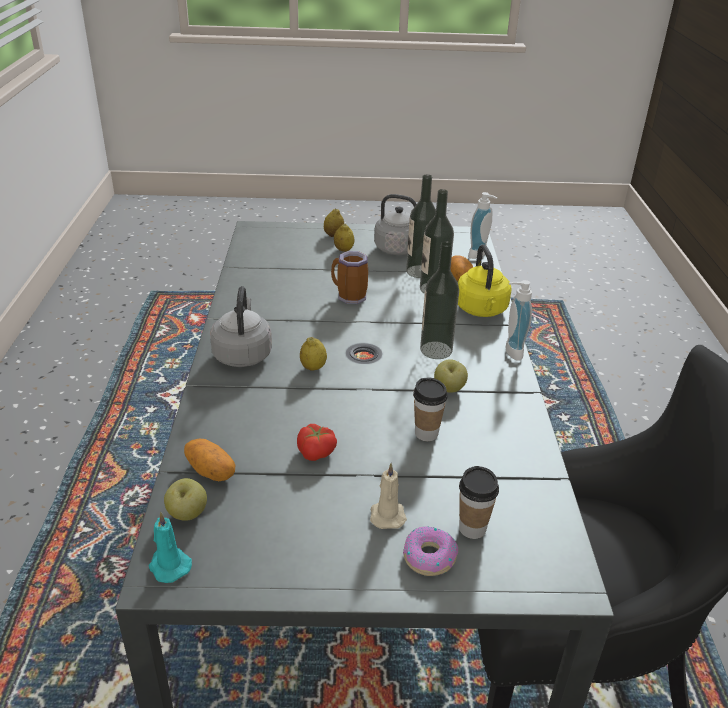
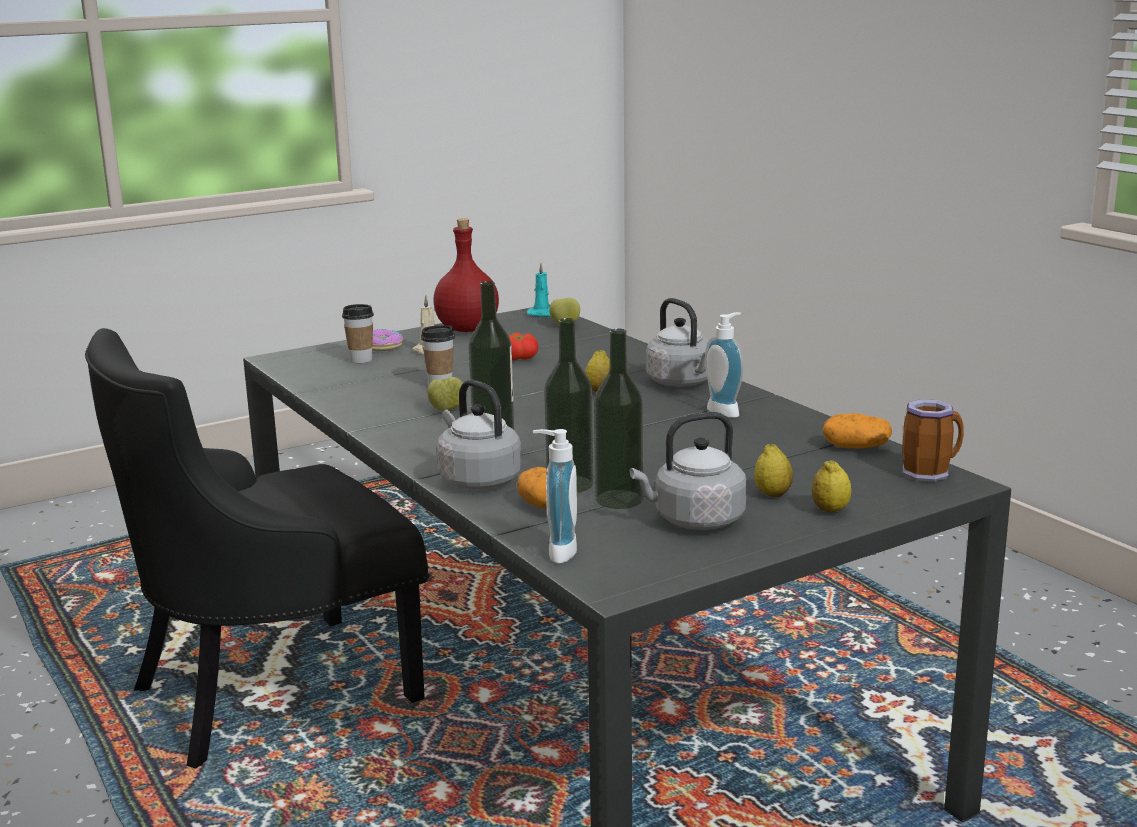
camera: 150 degrees right, 15 degrees down
potato [184,439,235,481] -> potato moved to [823,413,892,448]
mug [331,251,368,304] -> mug moved to [902,399,964,482]
yellow kettle [458,245,512,317] -> grey kettle [437,380,521,489]
soap dispenser [505,280,532,361] -> soap dispenser moved to [705,312,744,418]
none -> red bottle [433,218,499,332]

